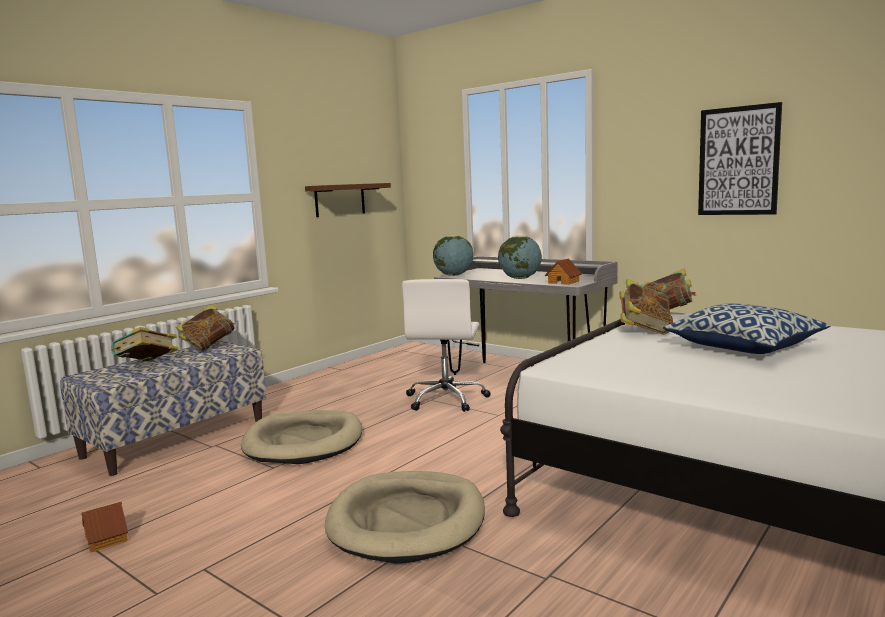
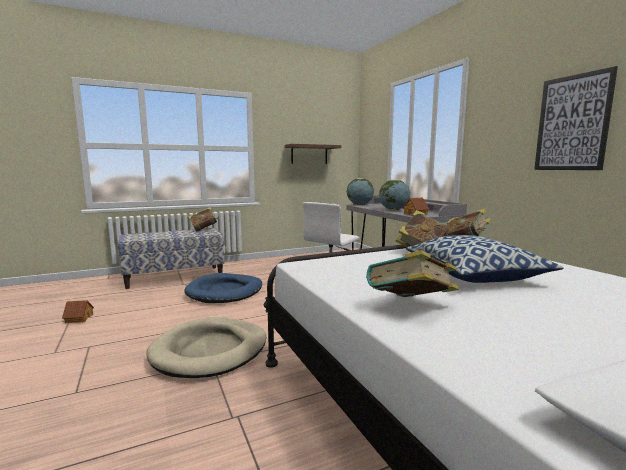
camera: 25 degrees right, 0 degrees up
book [111,327,178,361] -> book moved to [366,250,459,297]
beige dog bed [241,410,362,464] -> blue dog bed [184,273,262,303]

